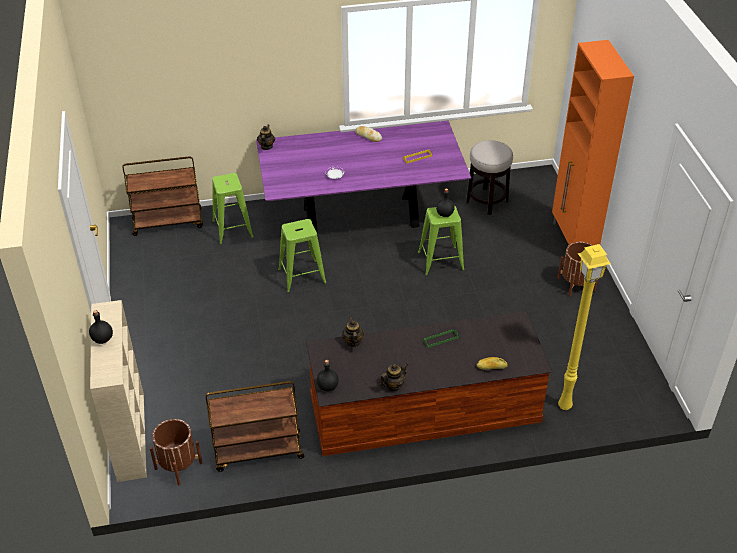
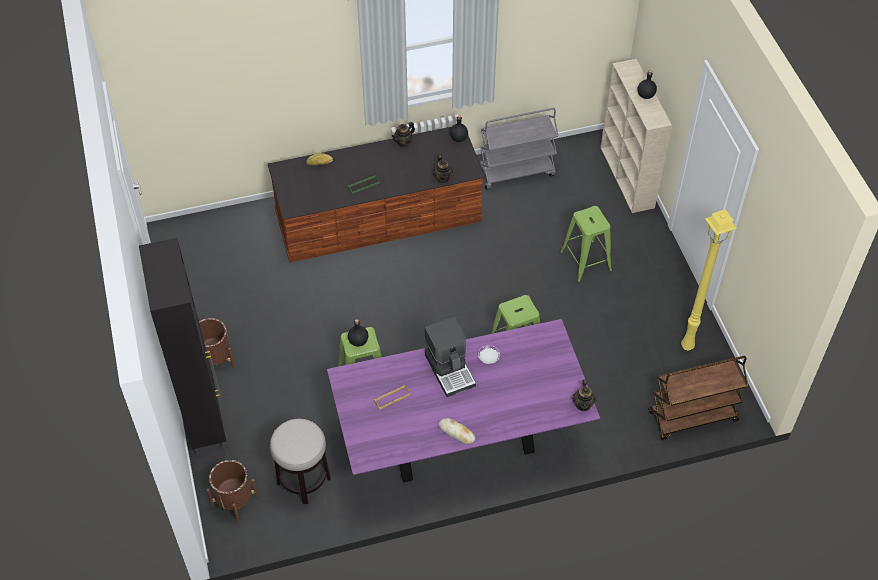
camera: 175 degrees right, 10 degrees up
brown planter [150,419,202,485] -> brown planter moved to [207,460,258,522]
brown cart [205,381,304,472] -> grey cart [480,108,559,190]
green stool [212,173,254,245] -> green stool moved to [560,206,612,282]
orange cabinet [552,40,634,245] -> black cabinet [139,238,226,456]
yellow floor lamp [558,244,611,410] -> yellow floor lamp moved to [681,209,737,350]
none -> coffee machine [424,317,476,397]

